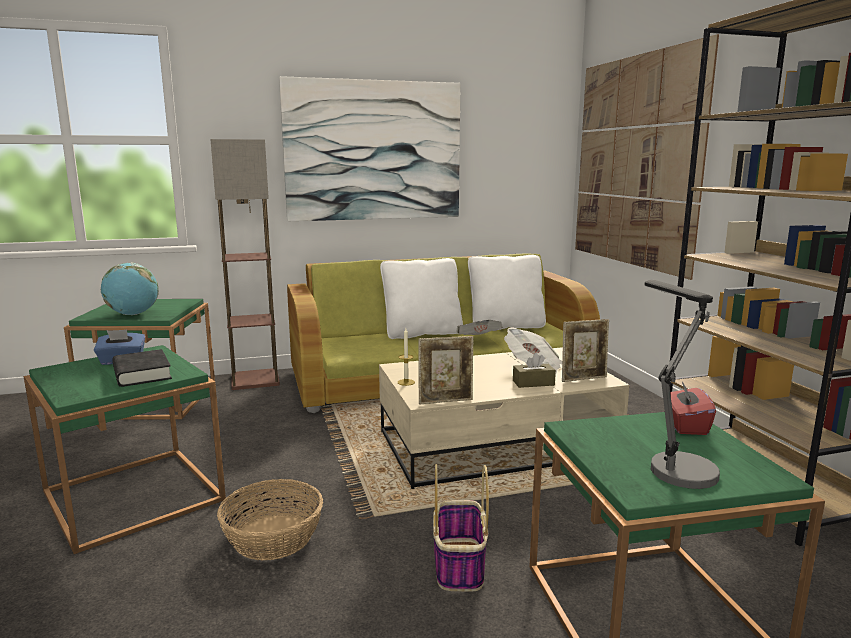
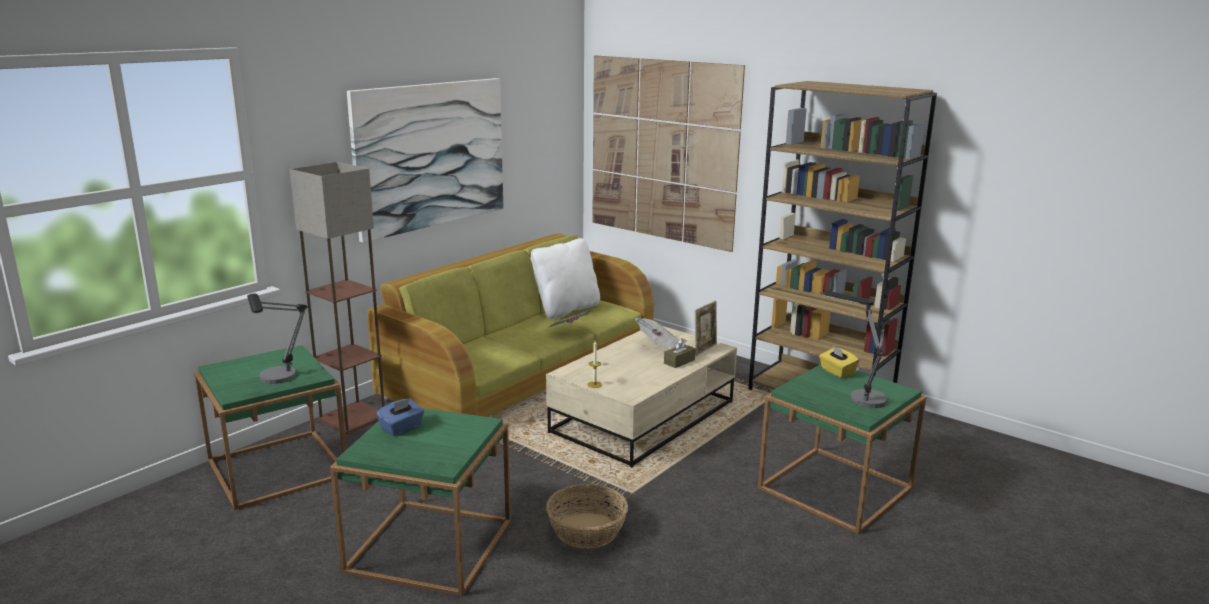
camera: 35 degrees left, 5 degrees up
globe [101,263,158,315] -> table lamp [247,293,308,384]
black book [112,349,172,387] -> none
white pillow [380,258,463,339] -> none
picture frame [418,336,474,405] -> none
basket [433,464,489,591] -> none
red tissue box [670,382,716,435] -> yellow tissue box [819,346,859,378]

